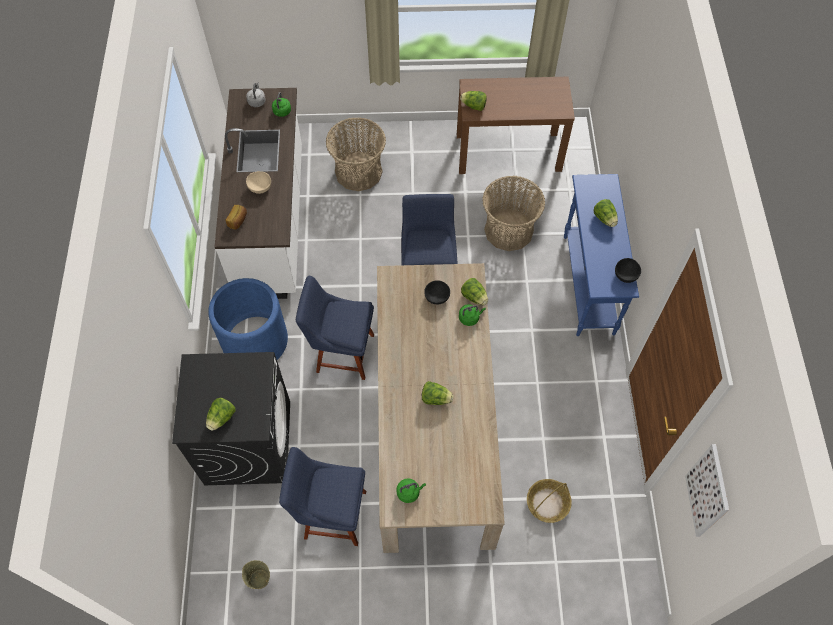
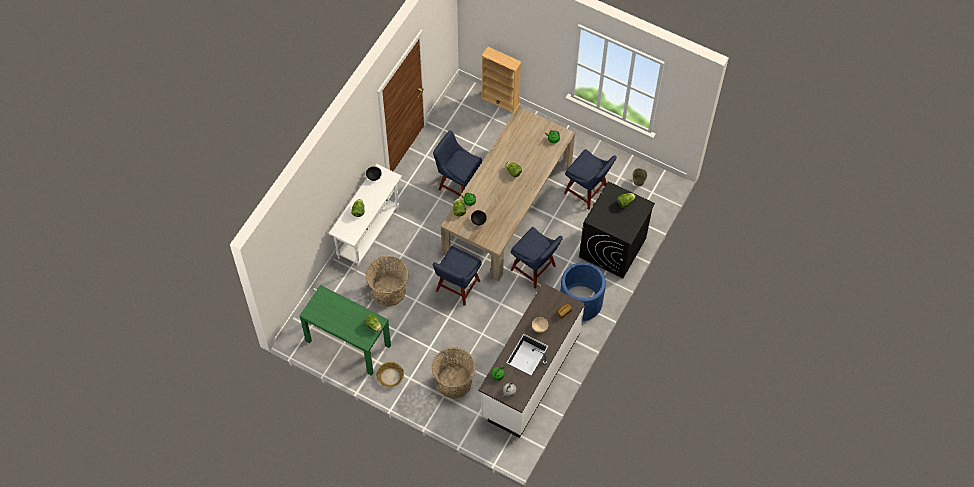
camera: 150 degrees left, 0 degrees up
brown console table [457,77,575,174] -> green console table [299,285,391,376]
basket [527,479,572,523] -> basket moved to [376,362,404,387]
blue console table [564,174,639,336] -> white console table [328,164,402,269]
picture [685,444,729,537] -> none
none -> blue chair [433,130,483,196]
none -> beige bookcase [481,46,521,113]

